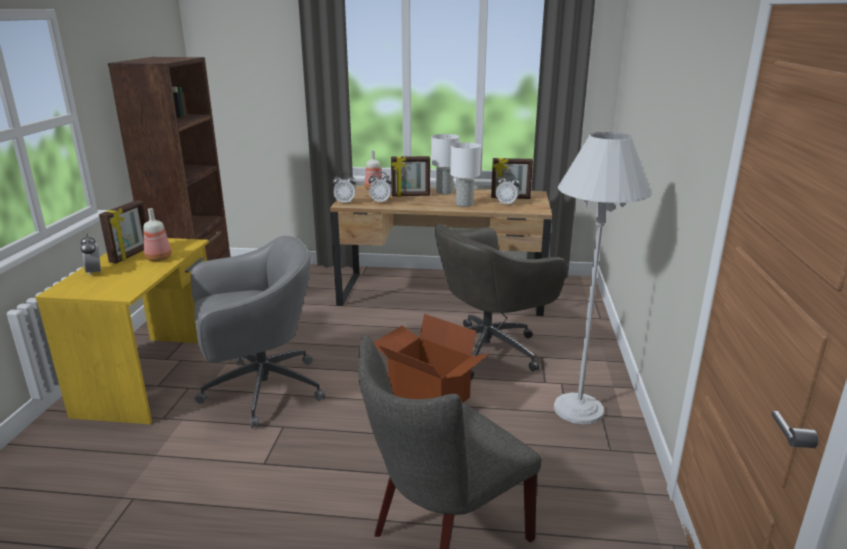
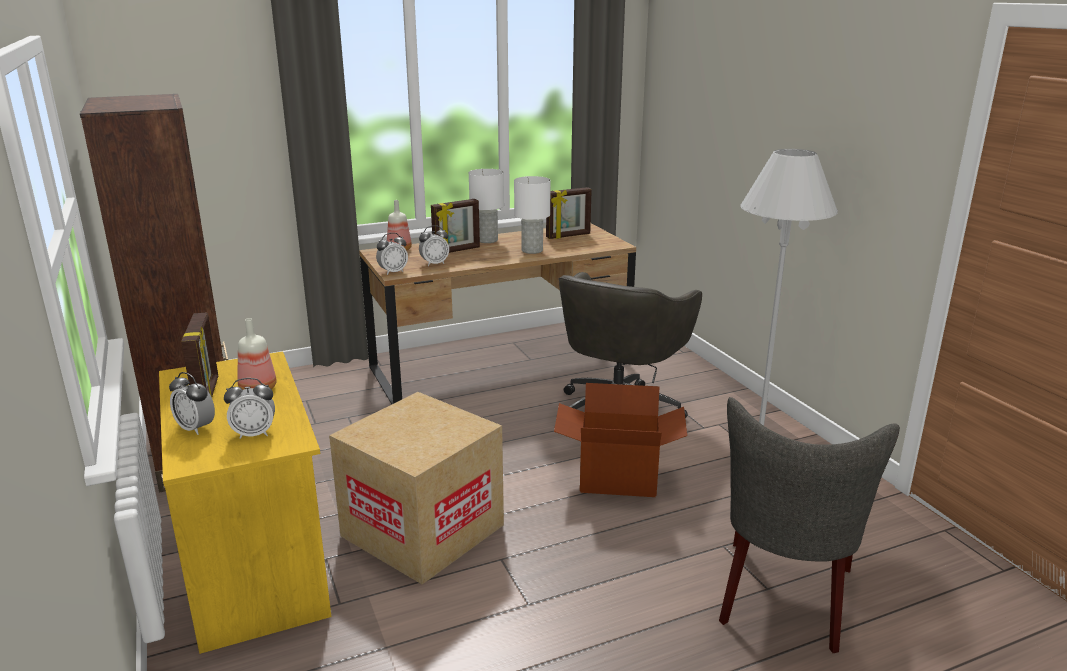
camera: 30 degrees left, 0 degrees up
grey office chair [190,236,325,428] -> cardboard box [329,392,504,584]
alarm clock [496,174,520,206] -> alarm clock moved to [224,378,275,439]

